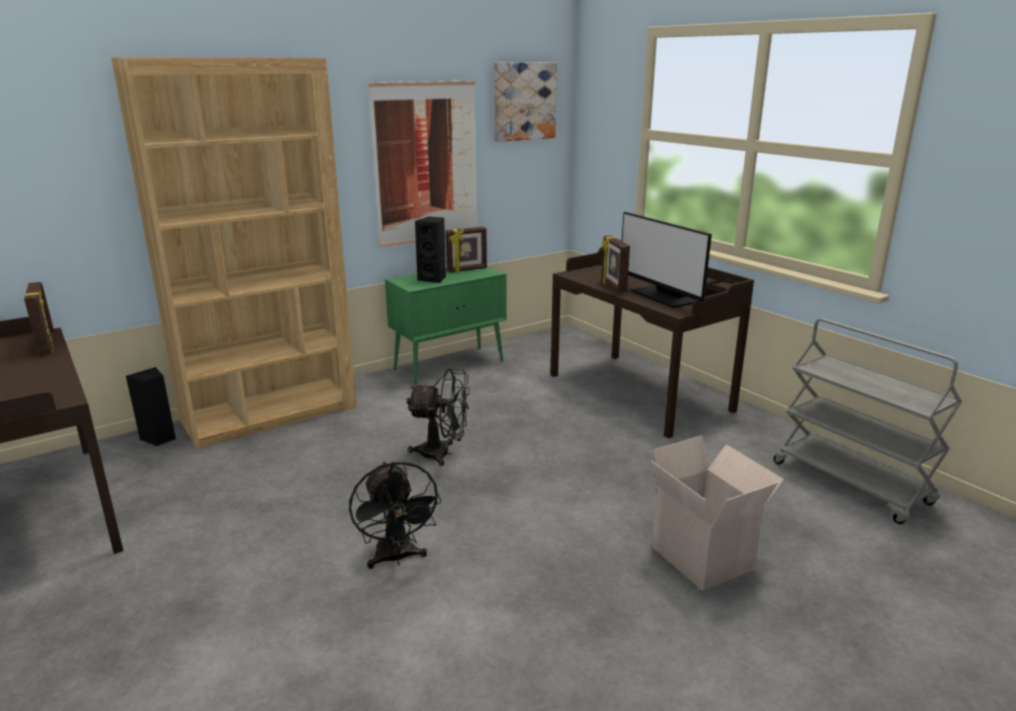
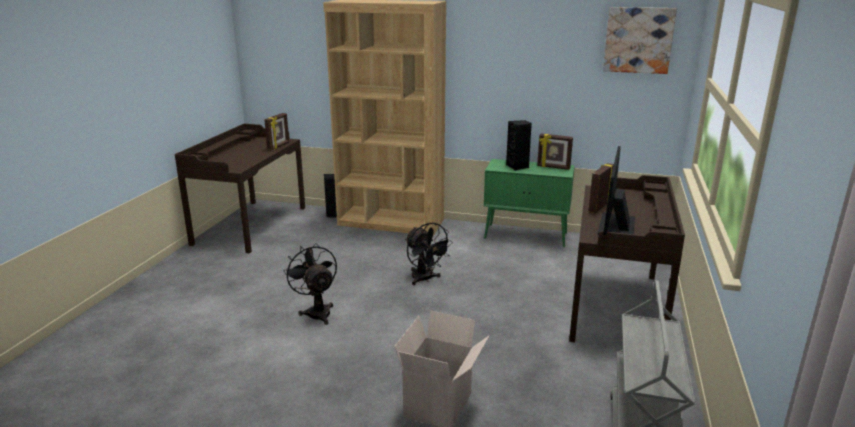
camera: 50 degrees right, 0 degrees up
black fan [349,461,442,569] -> black fan turned 120 degrees clockwise [284,243,337,325]
picture [368,81,477,247] -> none

